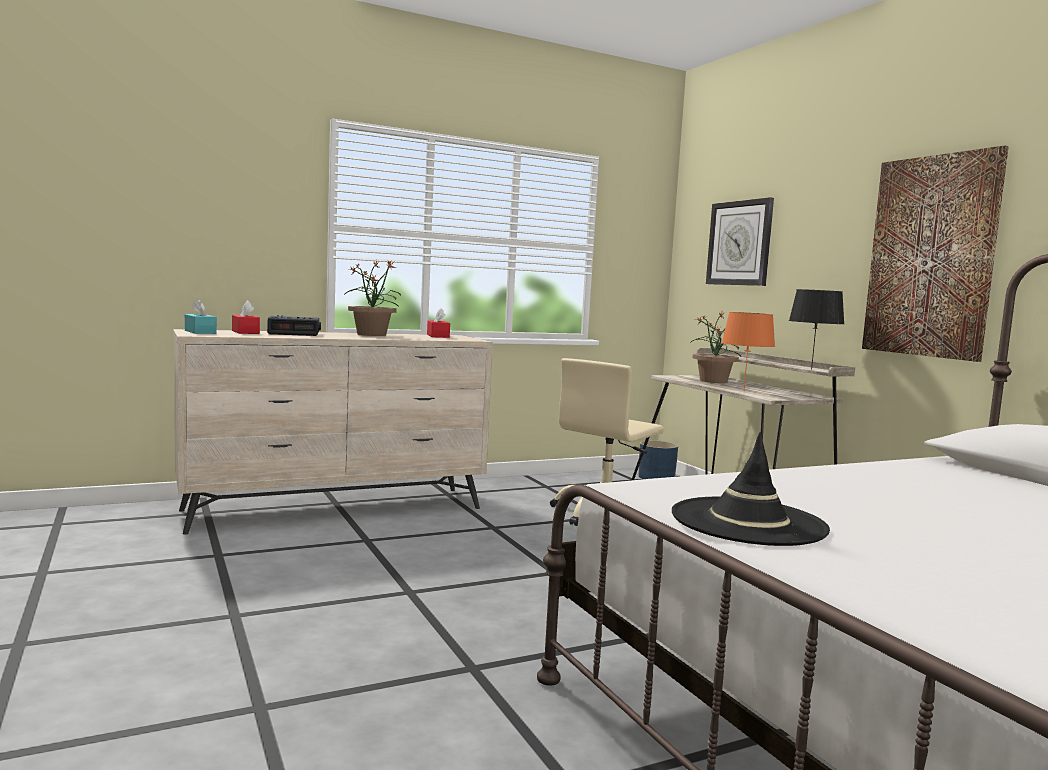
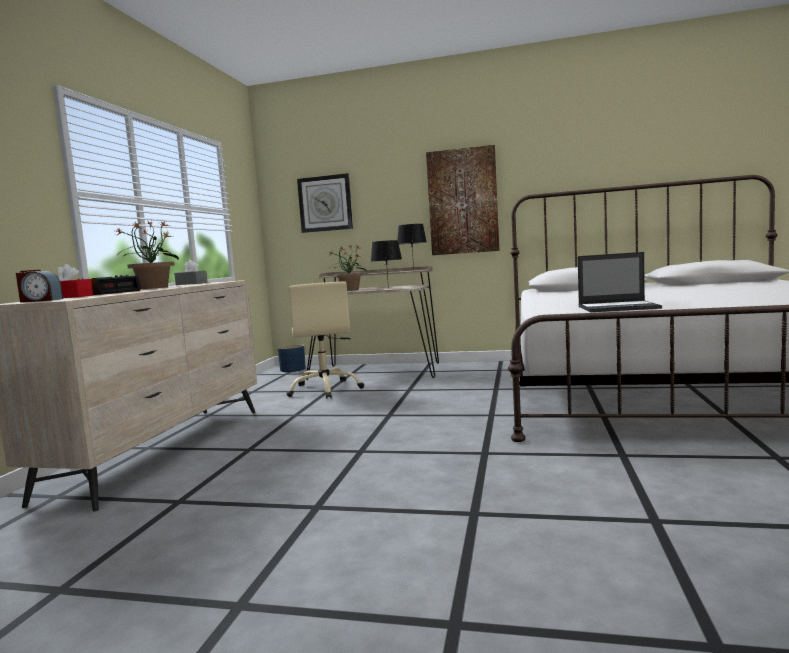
camera: 50 degrees left, 0 degrees up
turquoise tissue box [185,299,217,334] -> alarm clock [16,270,63,303]
red tissue box [427,308,450,338] -> grey tissue box [174,260,208,285]
black hat [672,432,830,546] -> laptop [578,252,662,312]
orange table lamp [722,312,775,390] -> black table lamp [371,240,402,289]

